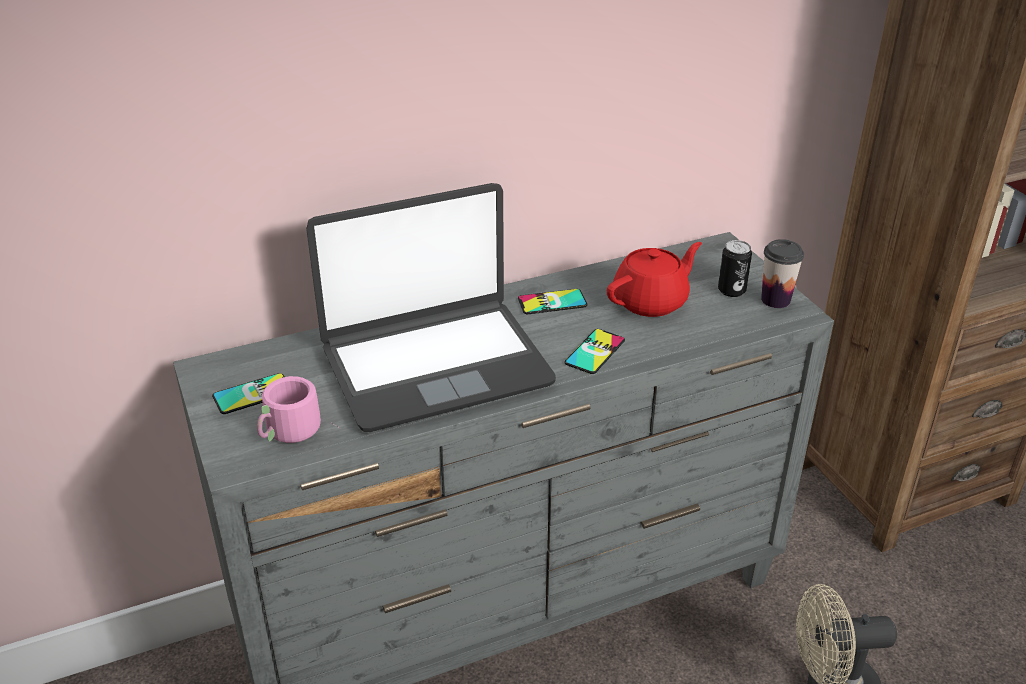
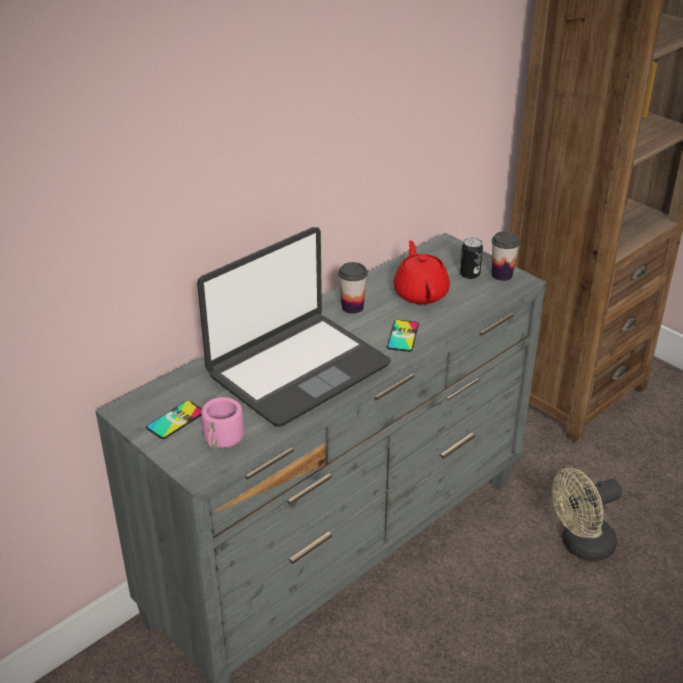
camera: 20 degrees left, 0 degrees up
phone [518,289,587,314] -> cup [338,262,368,314]
red teapot [607,242,702,317] -> red teapot turned 45 degrees counterclockwise [393,240,450,304]

